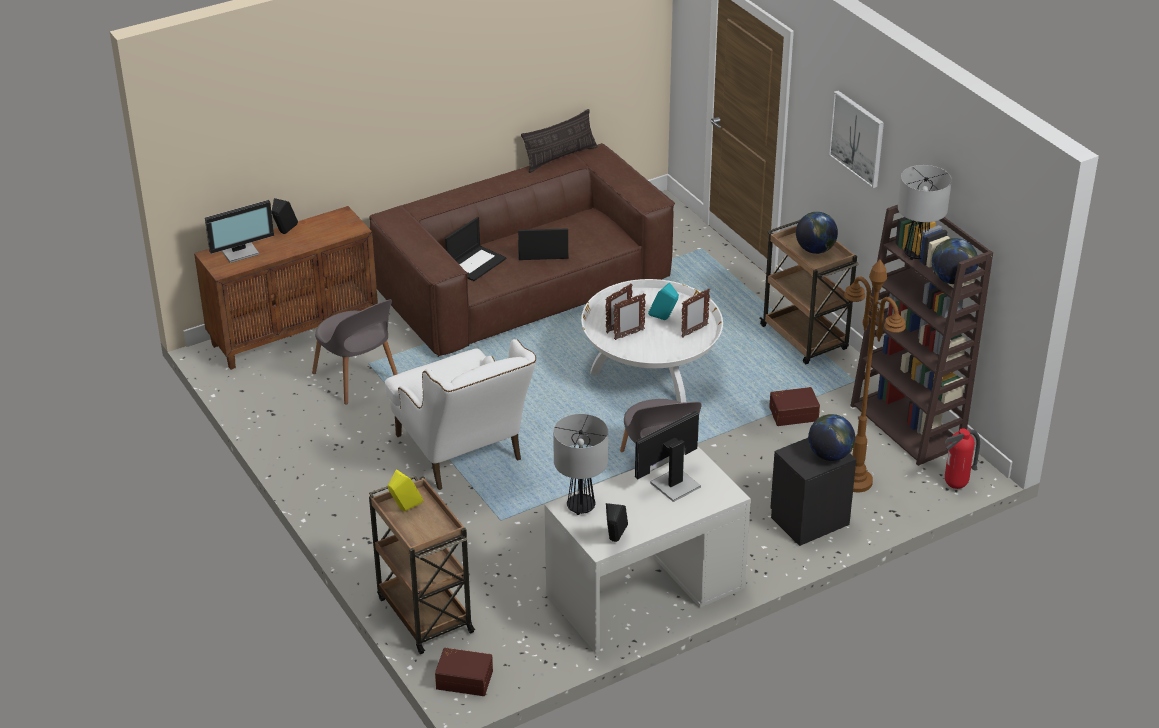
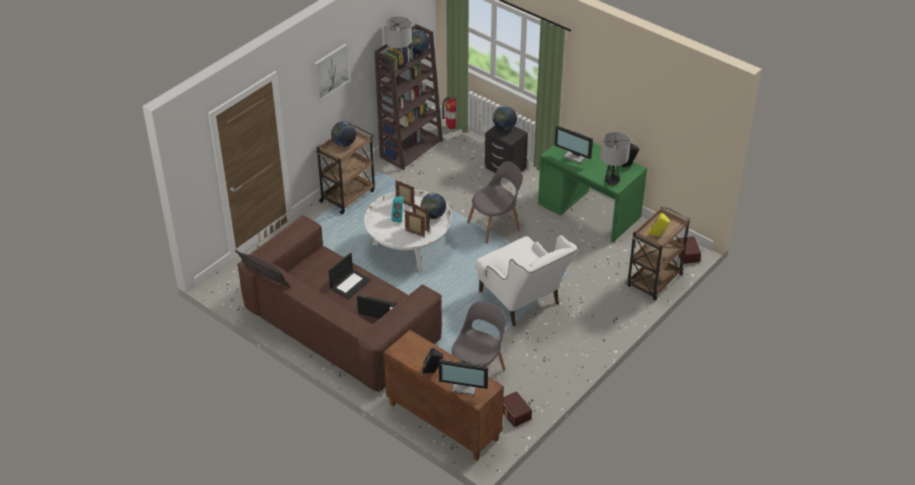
camera: 110 degrees left, 5 degrees up
monitor [205,200,274,263] -> monitor turned 150 degrees clockwise [439,359,488,395]
white armchair [385,339,536,490] -> white armchair turned 105 degrees clockwise [475,235,578,326]
laptop [518,228,569,260] -> laptop turned 120 degrees counterclockwise [329,253,371,299]
white desk [544,446,751,653] -> green desk [538,143,647,242]
brown storage box [769,387,820,426] -> brown storage box moved to [503,391,532,427]
brown floor lamp [844,260,906,492] -> none
none -> globe [420,193,446,219]

